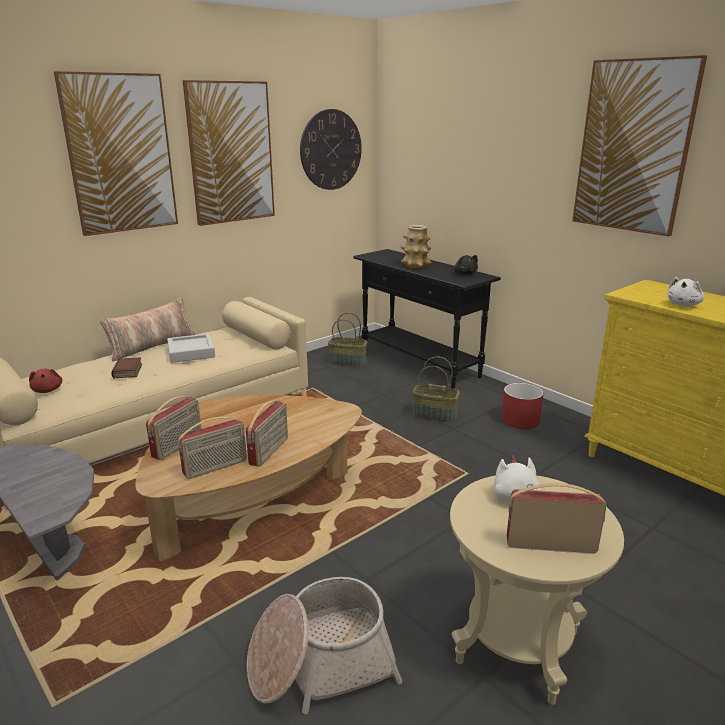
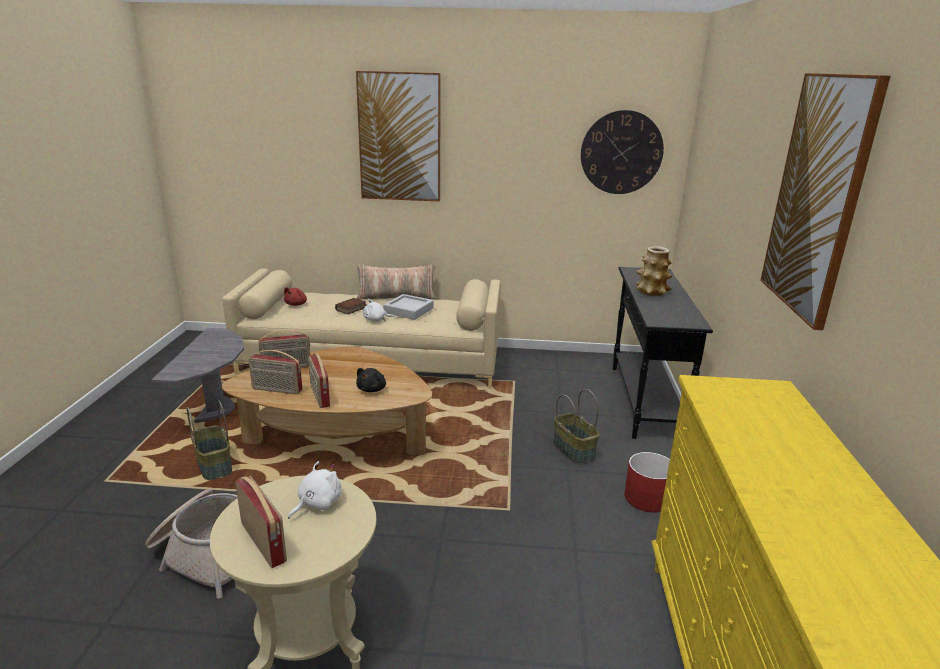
camera: 45 degrees right, 0 degrees up
picture [183,80,275,226] -> none
radio [246,400,288,467] -> radio turned 90 degrees clockwise [308,353,330,408]
basket [328,313,368,367] -> basket moved to [187,400,232,480]
black plush toy [454,255,478,275] -> black plush toy moved to [356,368,386,392]
white plush toy [667,277,704,306] -> white plush toy moved to [363,299,395,322]

